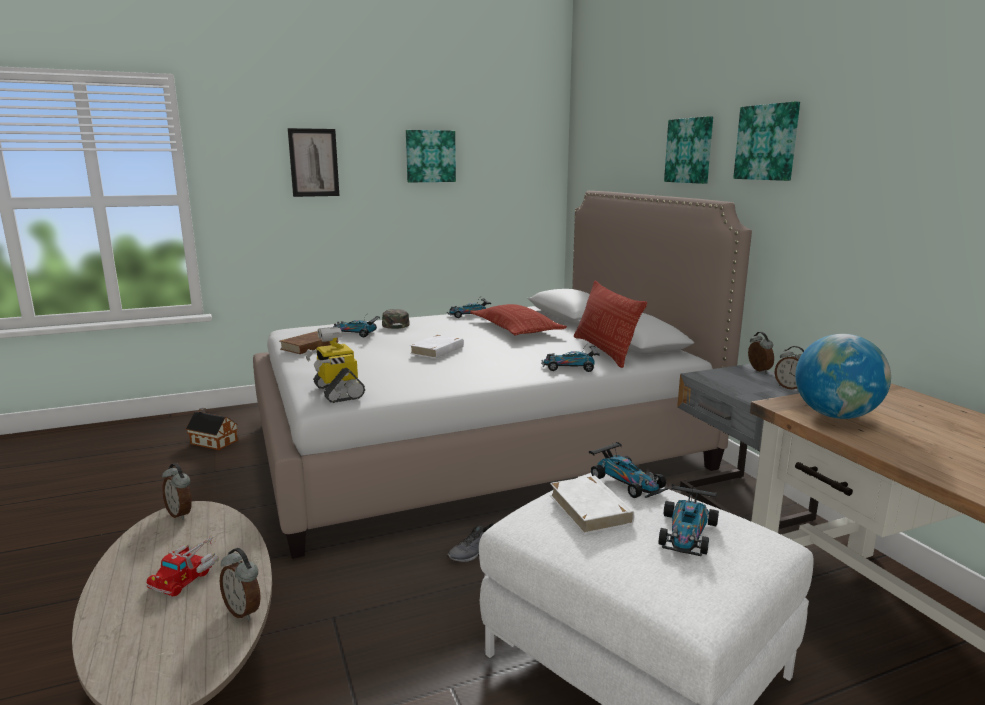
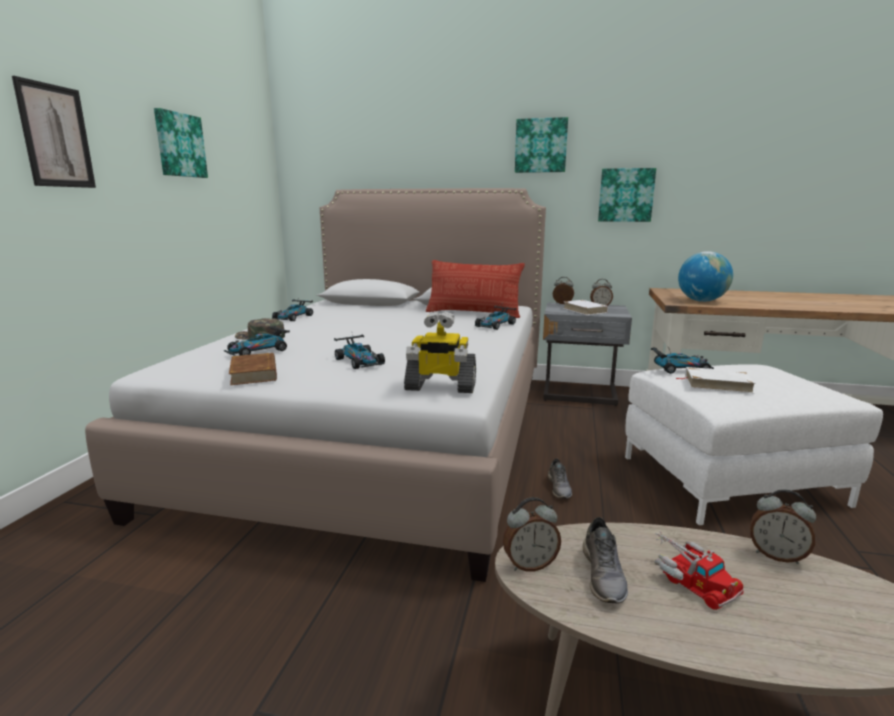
camera: 55 degrees left, 0 degrees up
toy house [185,408,238,450] -> none
alarm clock [220,548,261,621] -> alarm clock turned 45 degrees clockwise [750,489,816,564]
white book [409,335,464,358] -> white book moved to [563,300,608,315]
pillow [470,304,567,335] -> none
toy car [659,484,719,556] -> toy car moved to [334,335,385,369]
picture [664,116,713,184] -> picture moved to [598,168,656,222]
none -> grey shoe [583,517,628,604]

